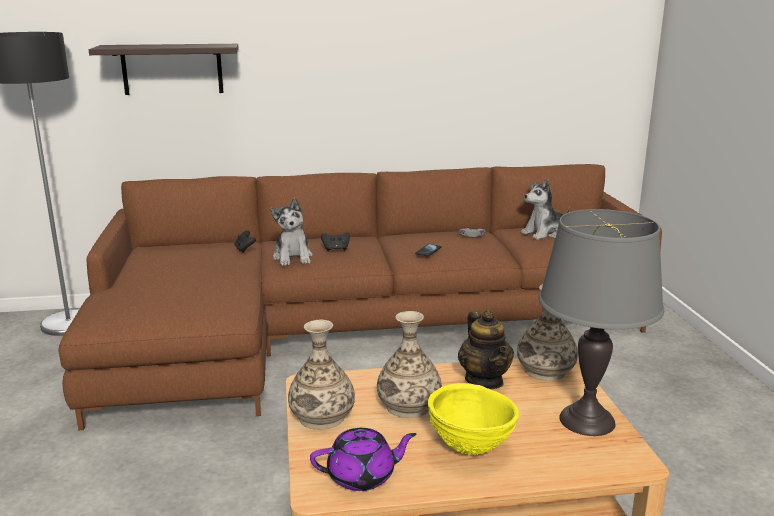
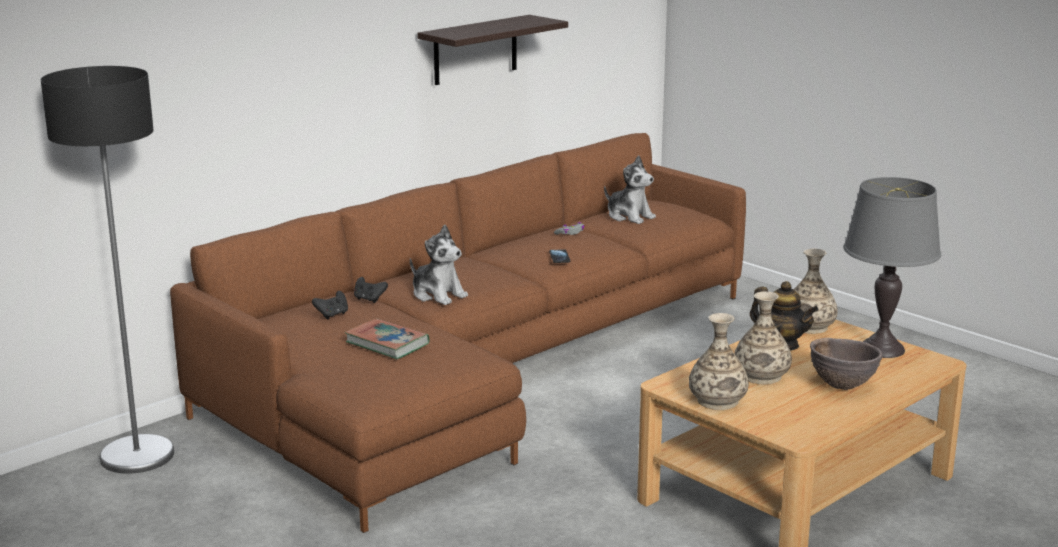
camera: 35 degrees left, 0 degrees up
shelf [89,44,239,95] -> shelf moved to [417,15,568,85]
purple teapot [310,428,416,491] -> none
black game controller [321,232,350,251] -> black game controller moved to [312,291,348,319]
yellow bowl [428,383,519,455] -> brown bowl [810,338,882,390]
plush toy [521,178,570,240] -> plush toy turned 75 degrees counterclockwise [604,156,656,224]
none -> book [345,319,429,359]

